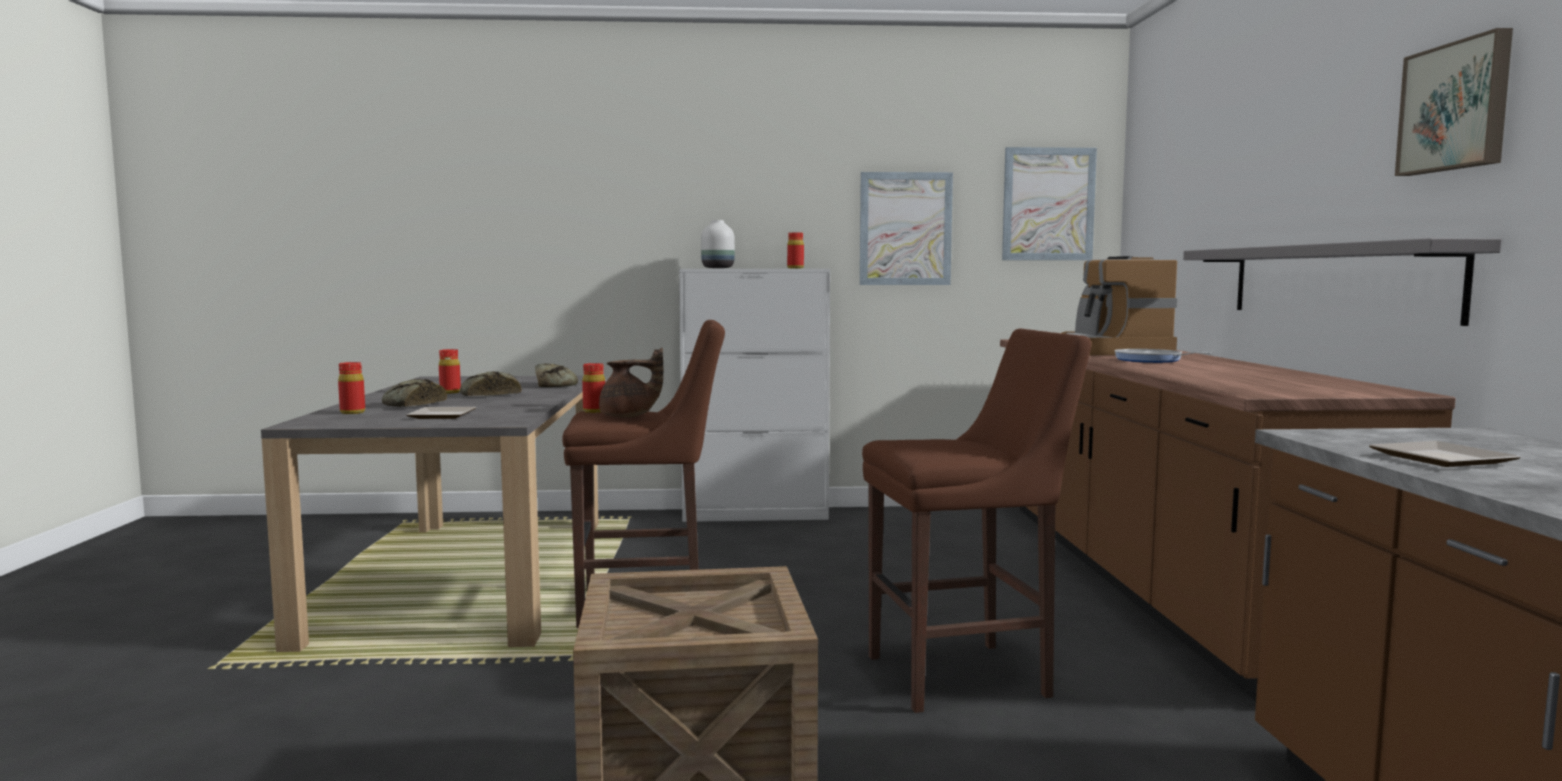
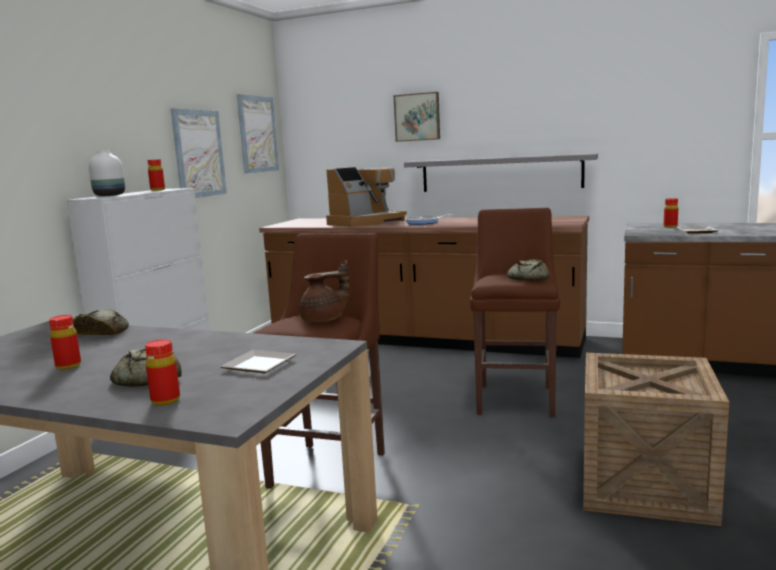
camera: 65 degrees left, 5 degrees up
bread [460,371,522,396] -> bread moved to [507,259,549,280]
red bottle [582,363,605,413] -> red bottle moved to [663,198,678,228]
brown teapot [599,348,663,417] -> brown teapot turned 45 degrees clockwise [300,260,349,322]
coffee machine [1062,256,1177,355] -> coffee machine turned 60 degrees counterclockwise [326,167,407,227]
picture [1395,28,1513,176] -> picture moved to [393,92,440,142]

